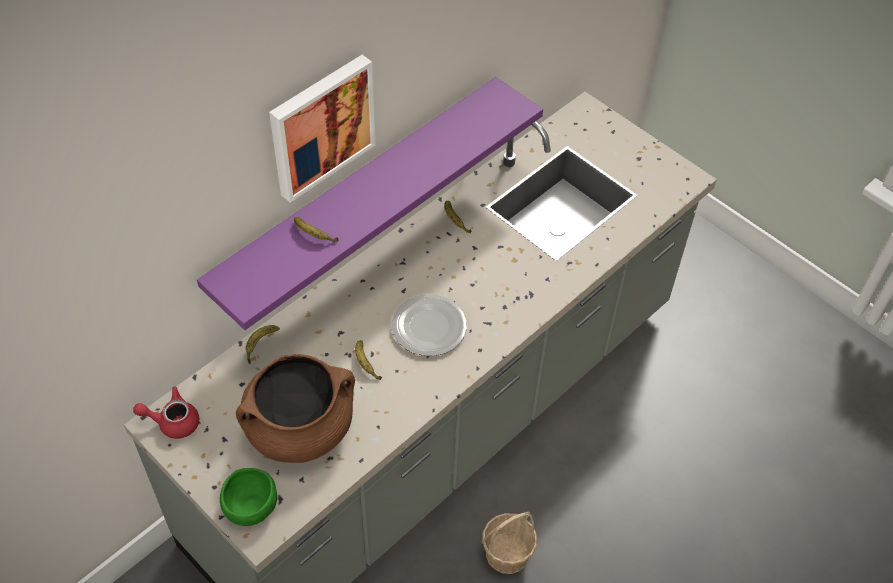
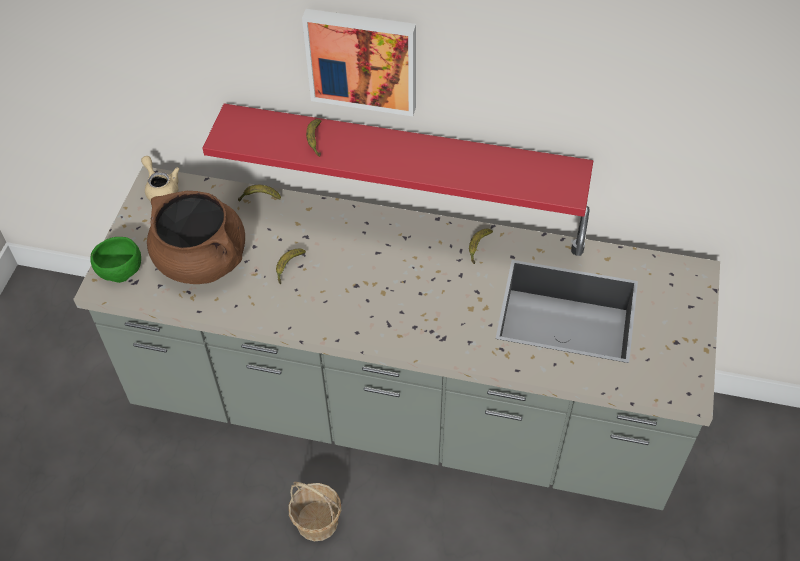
camera: 60 degrees right, 0 degrees up
red teapot [133,387,199,439] -> beige teapot [141,156,179,201]
purple shelf [197,77,543,330] -> red shelf [203,103,593,217]
plate [392,294,467,356] -> none

